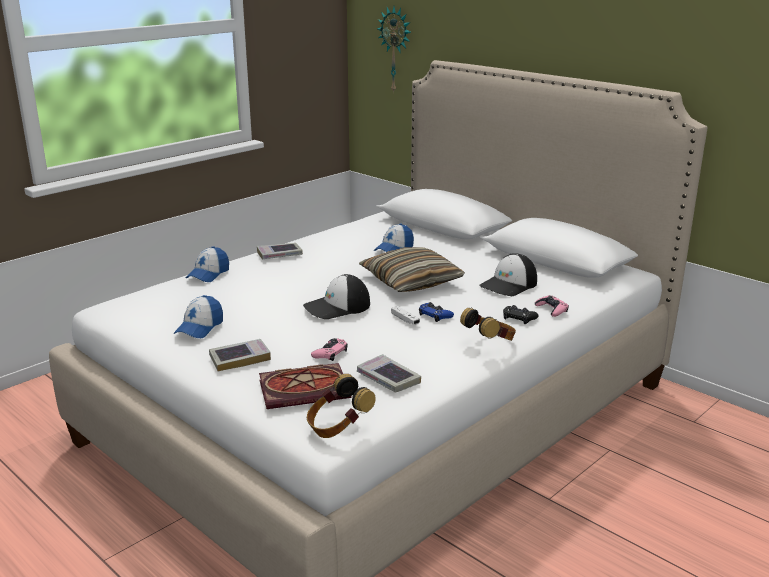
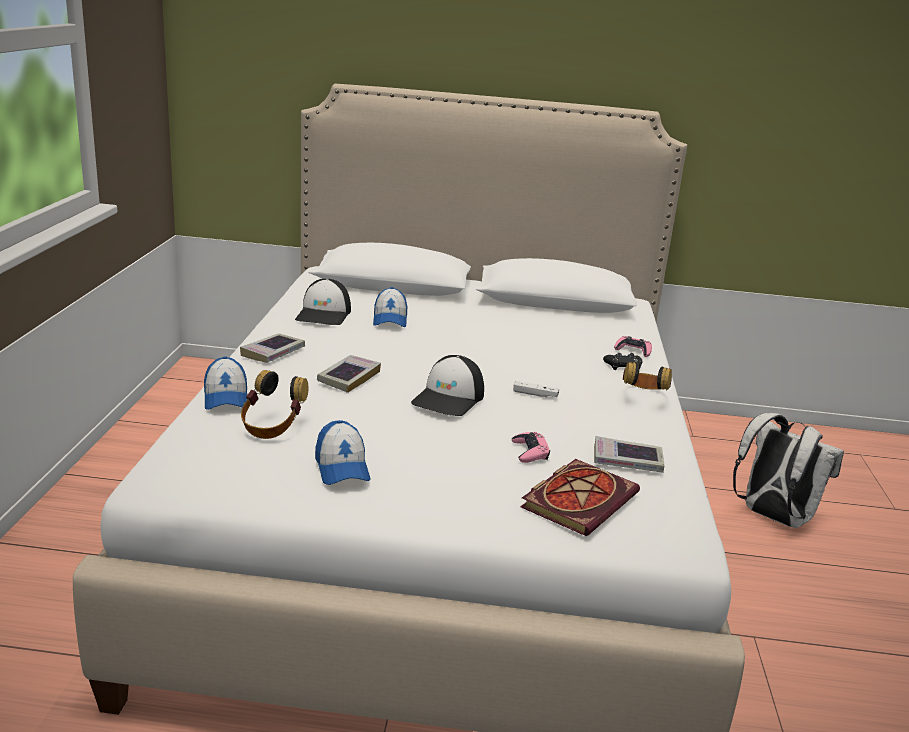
camera: 40 degrees left, 0 degrees up
book [209,339,271,372] -> book moved to [317,355,381,393]
headphones [307,374,376,438] -> headphones moved to [241,370,308,439]
pillow [359,247,465,292] -> none
wall clock [377,6,411,94] -> none
blue game controller [419,302,454,322] -> none
cap [479,253,537,296] -> cap moved to [295,279,351,325]
none -> white backpack [733,413,844,528]

